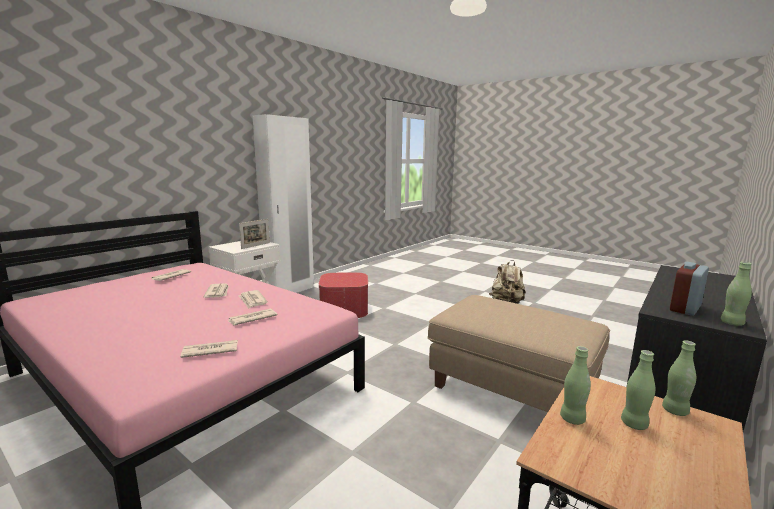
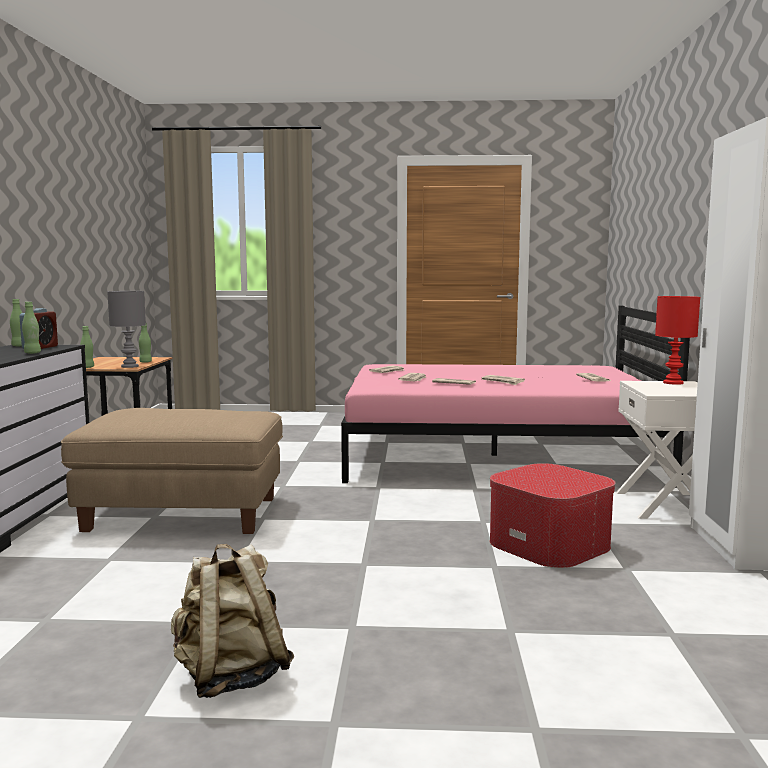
camera: 145 degrees right, 5 degrees down
picture frame [239,219,270,249] -> none
green bottle [621,350,655,430] -> green bottle moved to [22,302,41,354]
none -> grey table lamp [107,291,146,368]
none -> red table lamp [655,296,700,385]

